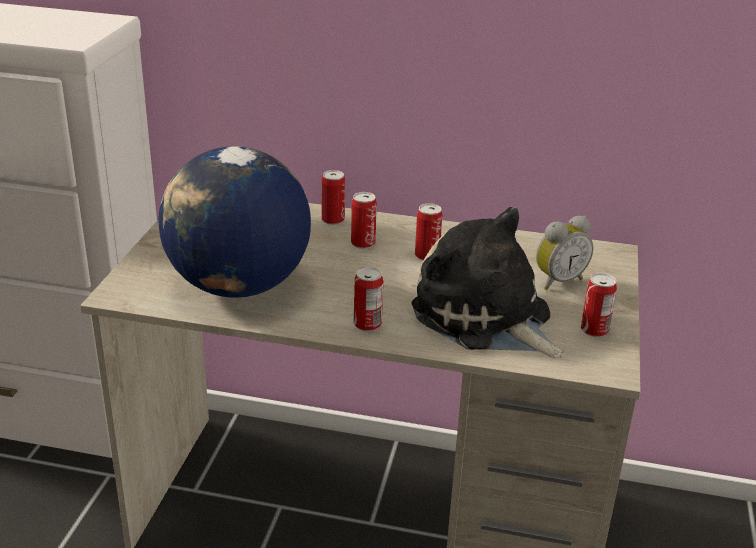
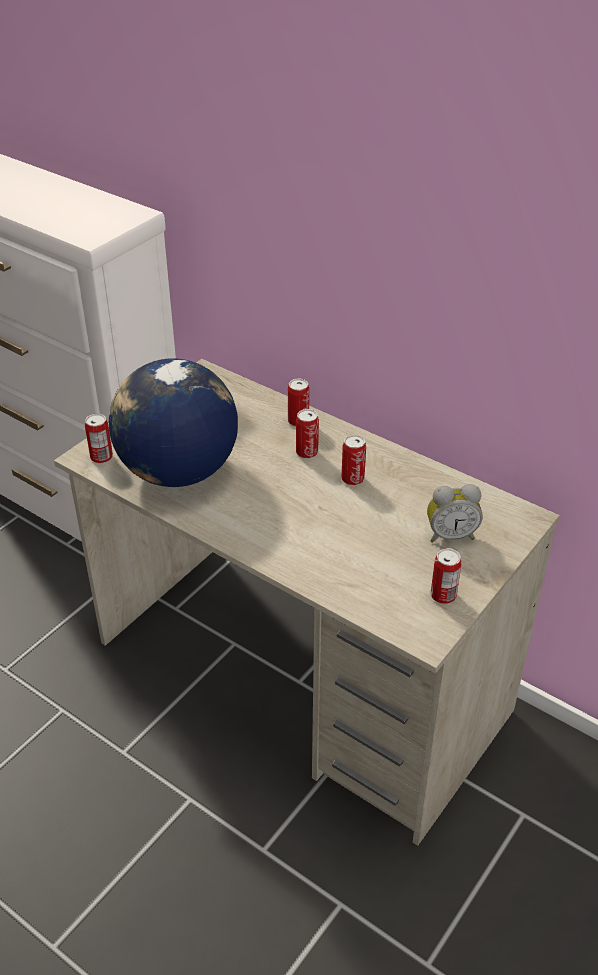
camera: 25 degrees right, 10 degrees up
can [354,267,383,331] -> can moved to [85,414,113,463]
plush toy [412,207,565,358] -> none

